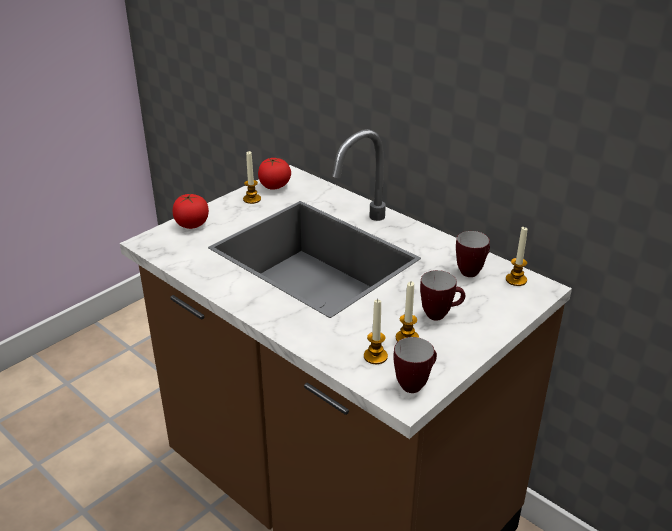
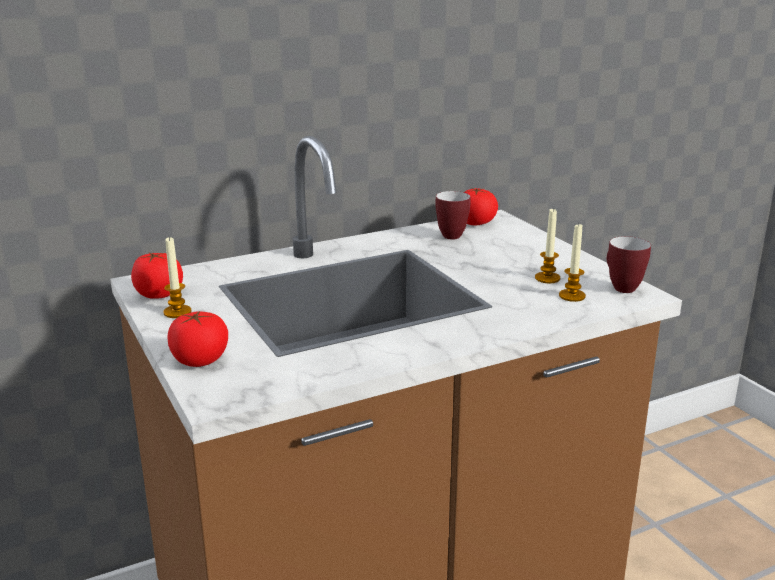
camera: 70 degrees left, 10 degrees down
mug [420,270,465,320] -> none
candle [506,227,528,286] -> tomato [464,188,498,226]

